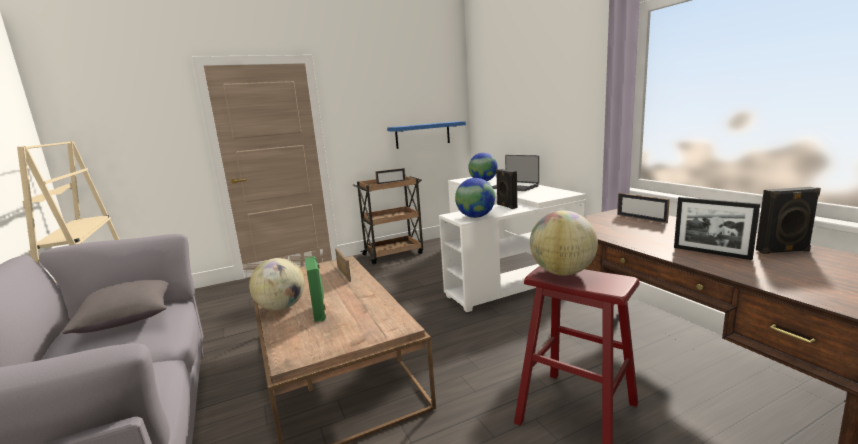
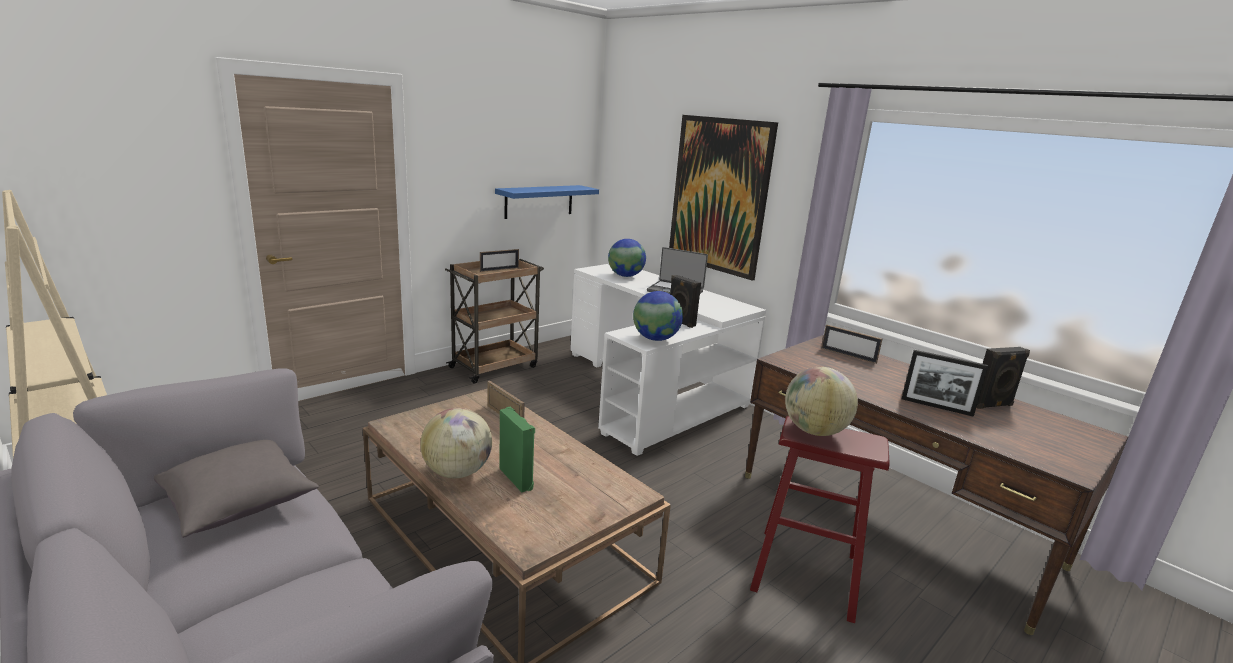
camera: 20 degrees left, 5 degrees up
none -> picture [669,115,778,281]

